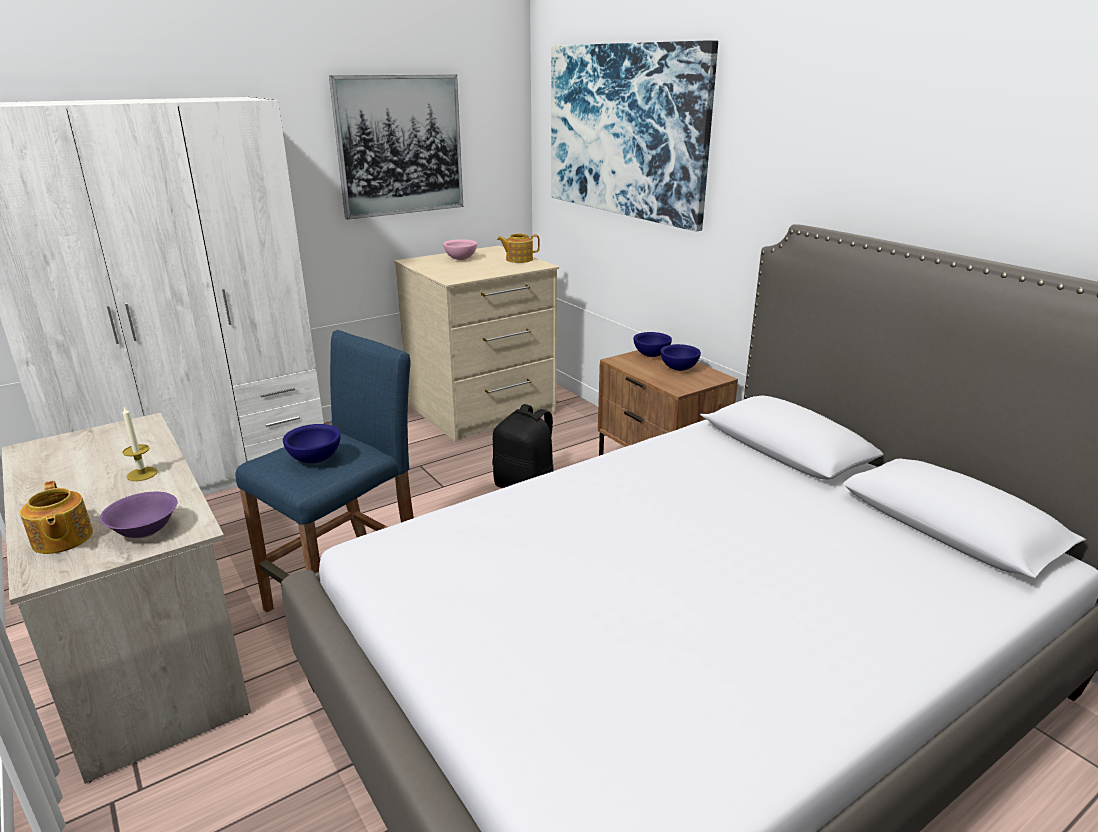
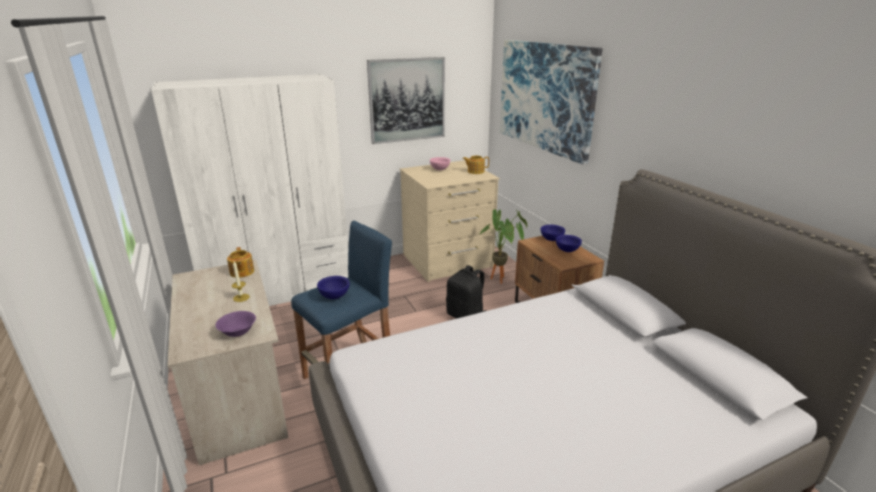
camera: 10 degrees right, 0 degrees up
teapot [20,481,93,554] -> teapot moved to [227,247,254,278]
none -> potted plant [480,209,527,284]

